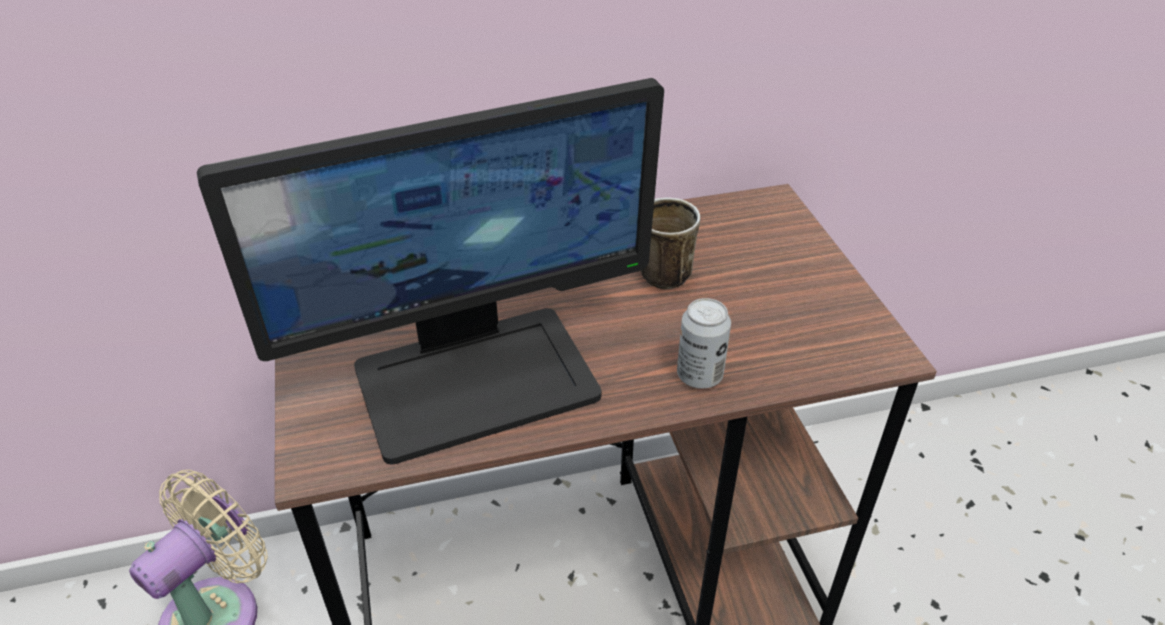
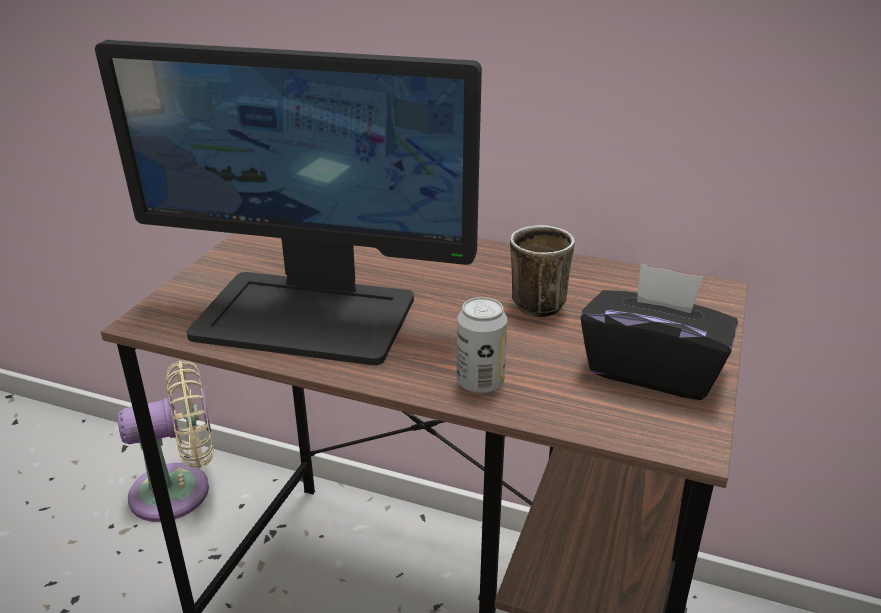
camera: 35 degrees right, 10 degrees down
none -> black tissue box [580,263,738,400]

